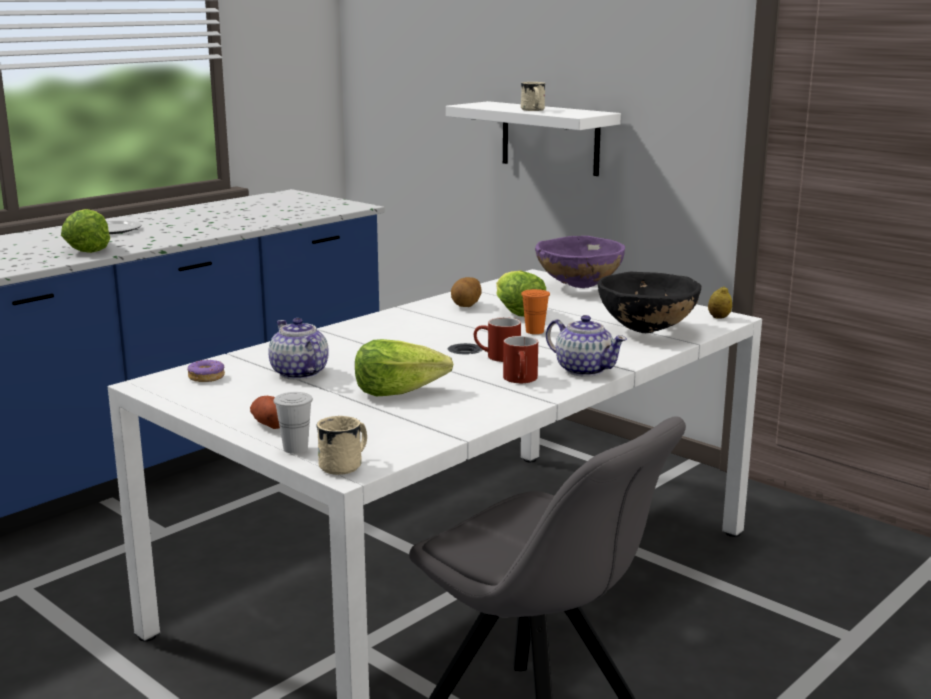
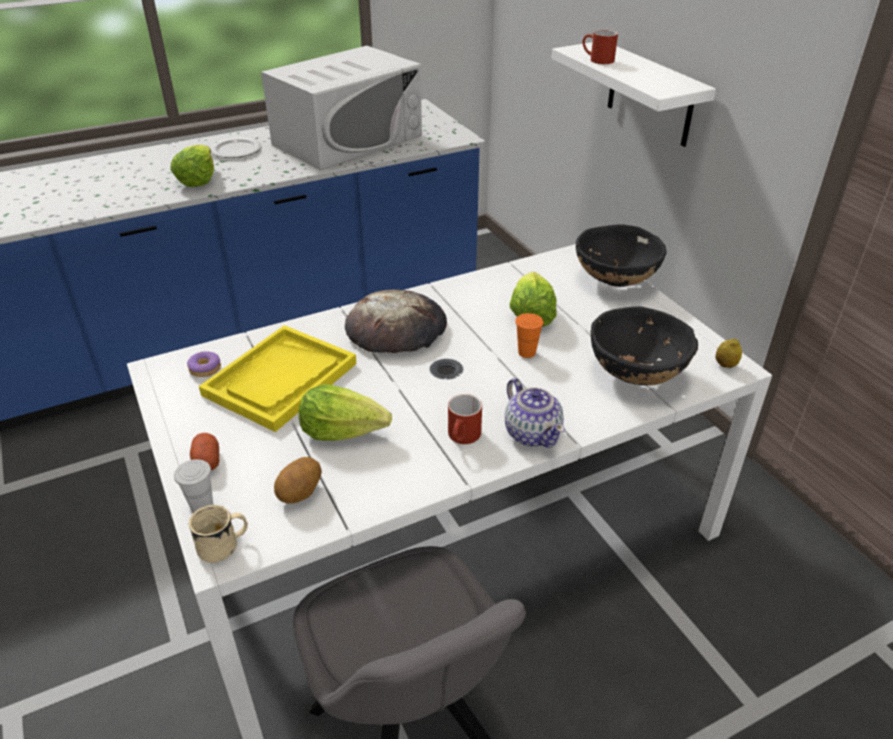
camera: 20 degrees right, 20 degrees up
teapot [268,318,329,380] -> yellow tray [199,325,357,432]
potato [451,277,482,307] -> potato moved to [274,457,322,504]
red mug [474,317,521,362] -> red mug moved to [583,30,618,64]
beige mug [521,82,545,111] -> none
purple bowl [535,236,625,288] -> black bowl [576,224,667,287]
none -> white microwave [261,46,422,170]
none -> bread [345,289,447,353]

